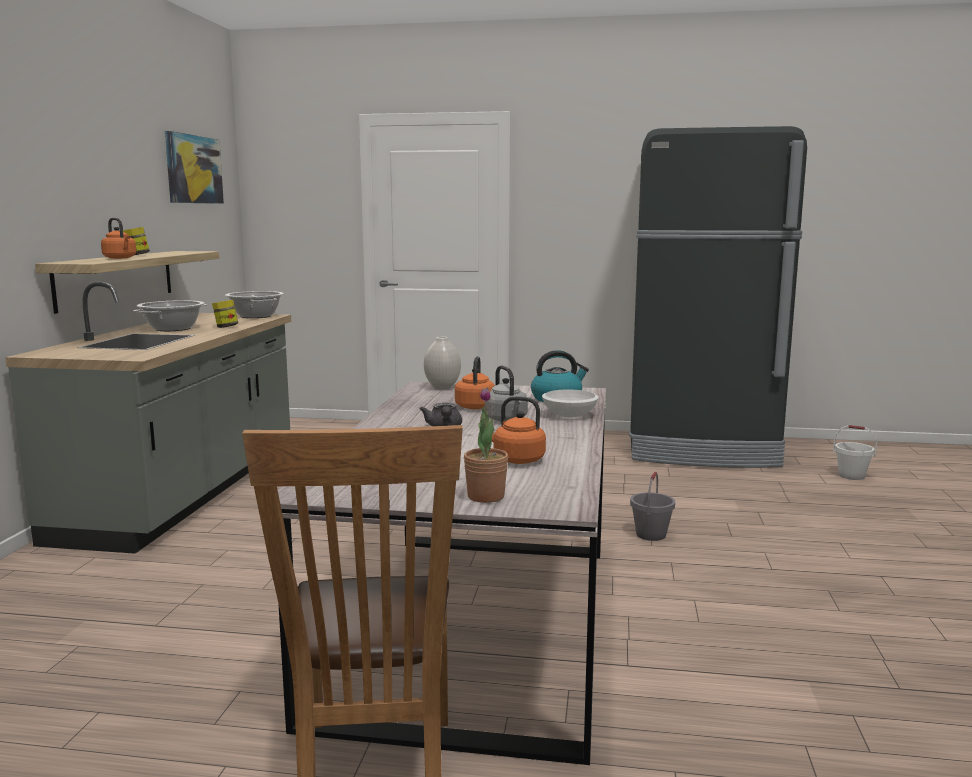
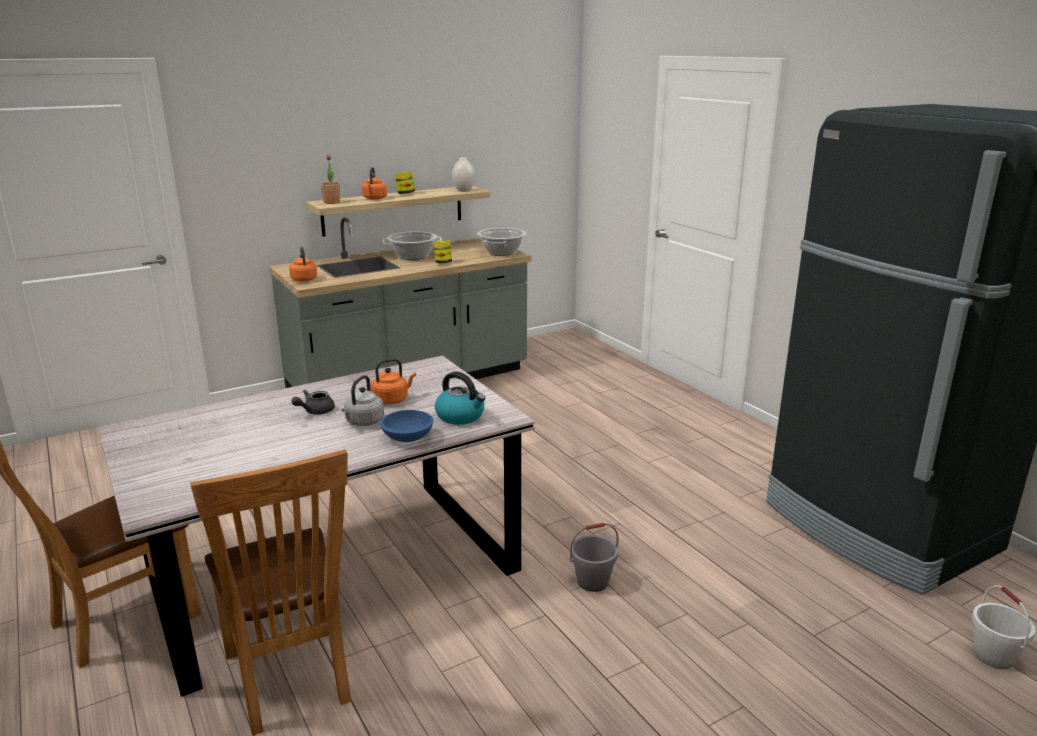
camera: 50 degrees right, 10 degrees up
picture [165,131,224,204] -> none
white vase [424,337,461,390] -> white vase moved to [452,157,475,192]
potted plant [464,387,508,503] -> potted plant moved to [321,155,340,204]
orange kettle [492,397,546,464] -> orange kettle moved to [289,247,317,281]
white bowl [542,390,598,417] -> blue bowl [380,410,434,442]
none -> brown chair [190,449,351,736]

